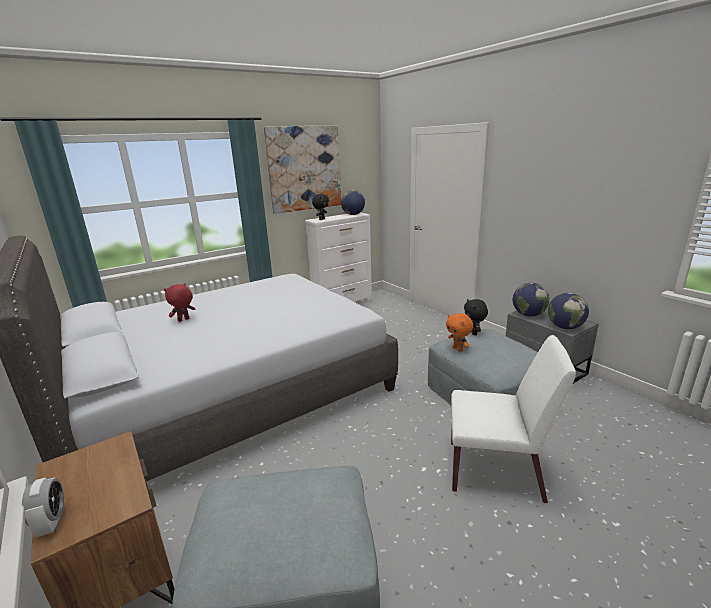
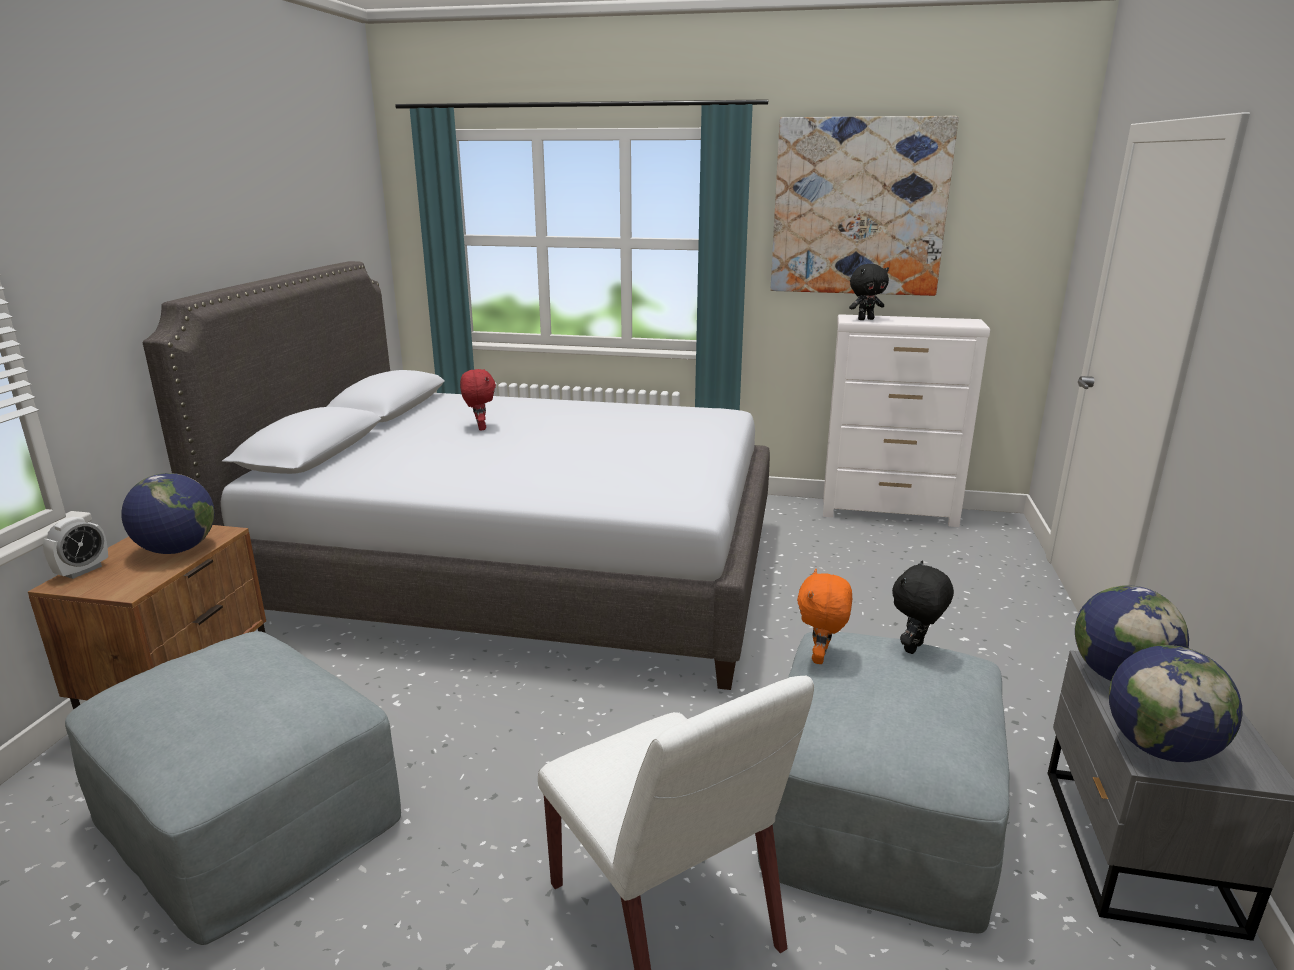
camera: 45 degrees right, 0 degrees up
red plush toy [164,283,195,322] -> red plush toy turned 75 degrees clockwise [460,369,496,431]
globe [341,190,365,215] -> globe moved to [121,473,215,554]

